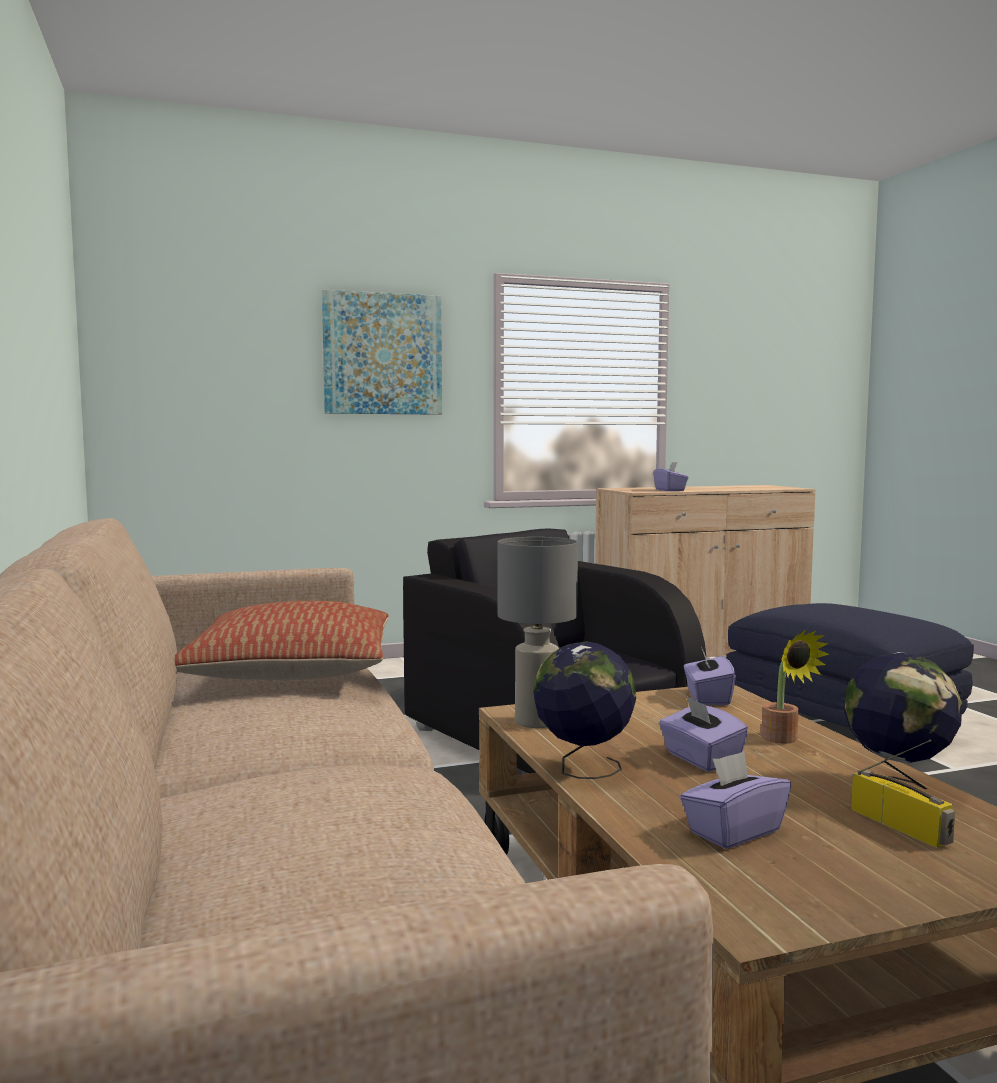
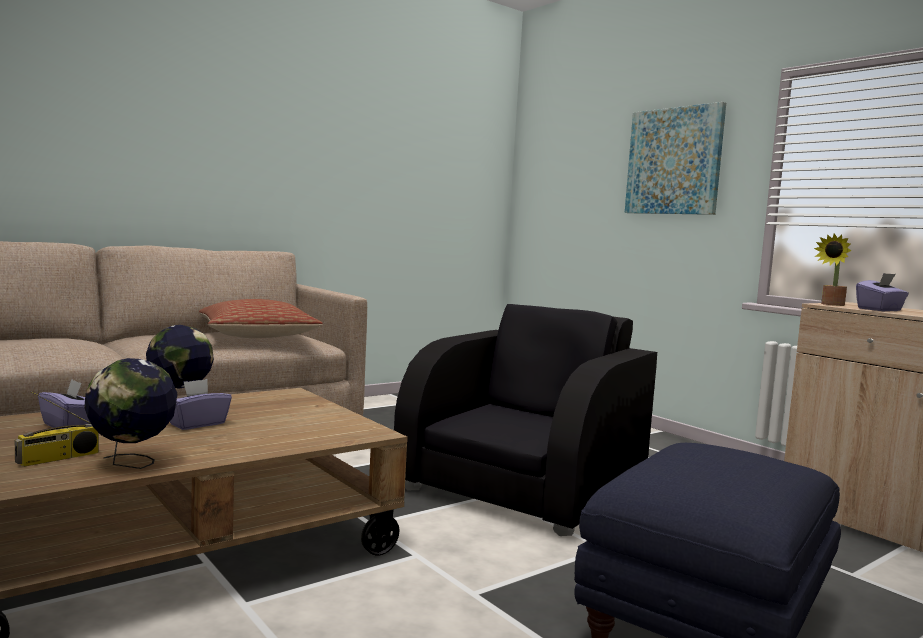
camera: 70 degrees right, 0 degrees up
grey table lamp [498,537,578,728] -> none
purple tissue box [684,647,736,705] -> none
potted plant [761,630,830,744] -> potted plant moved to [814,233,851,306]

